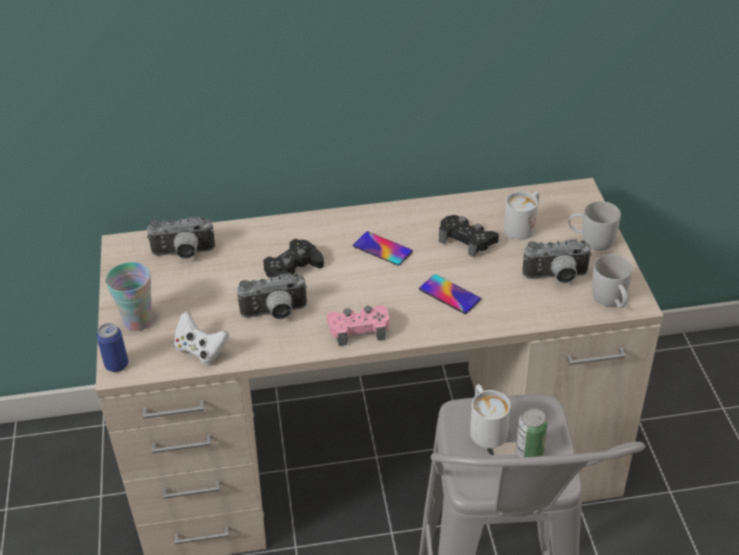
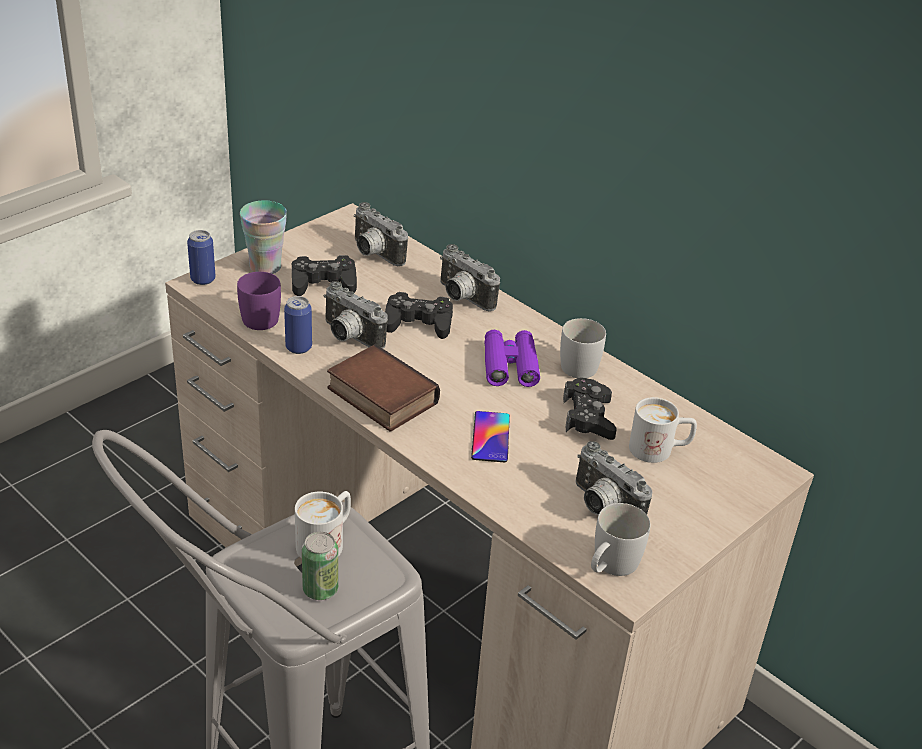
camera: 50 degrees right, 5 degrees down
white game controller [174,311,229,364] -> purple mug [237,272,281,330]
pink game controller [327,305,389,346] -> book [327,344,440,432]
phone [353,232,413,266] -> purple binoculars [484,330,540,387]
white mug [568,201,621,251] -> white mug moved to [560,318,606,378]
none -> can [284,296,312,354]
none -> black game controller [292,255,357,296]
none -> camera [440,244,500,311]

